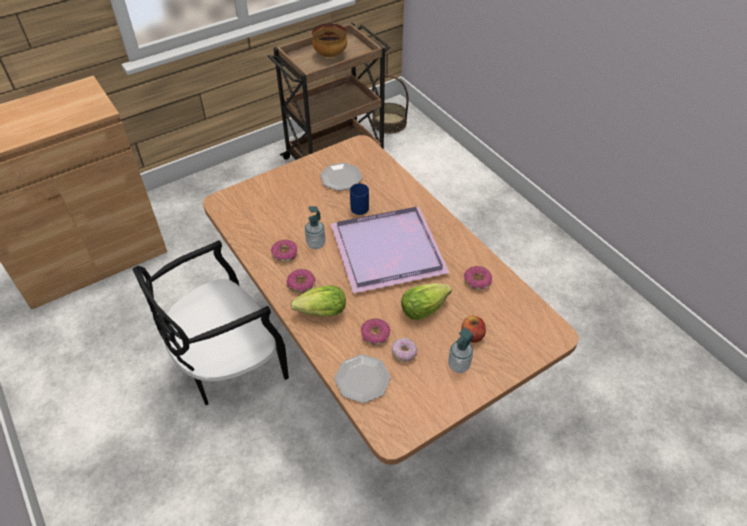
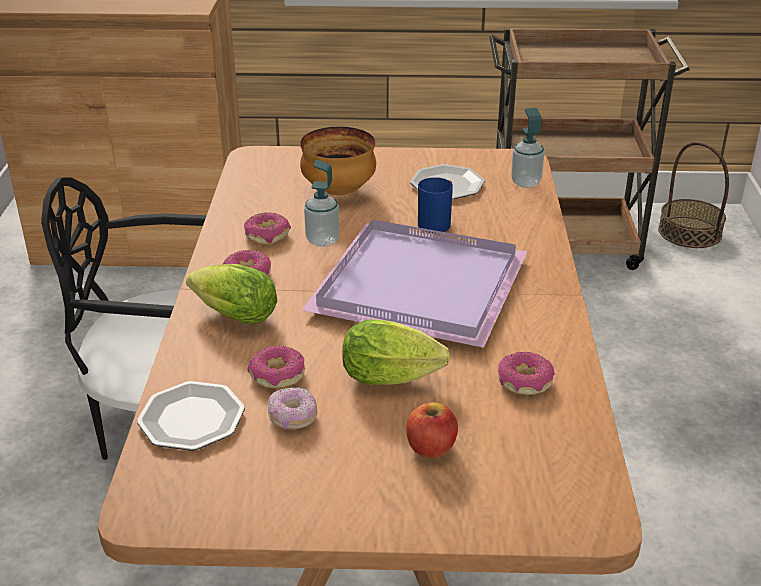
camera: 35 degrees right, 15 degrees down
bowl [312,23,347,57] -> bowl moved to [300,127,376,195]
soap dispenser [448,327,473,373] -> soap dispenser moved to [511,108,545,188]

